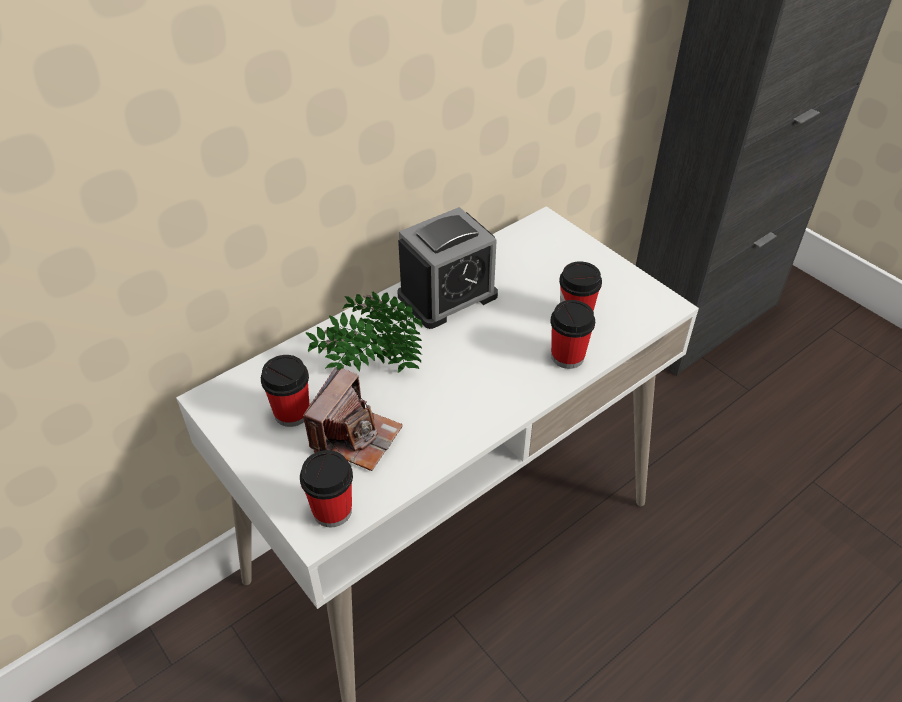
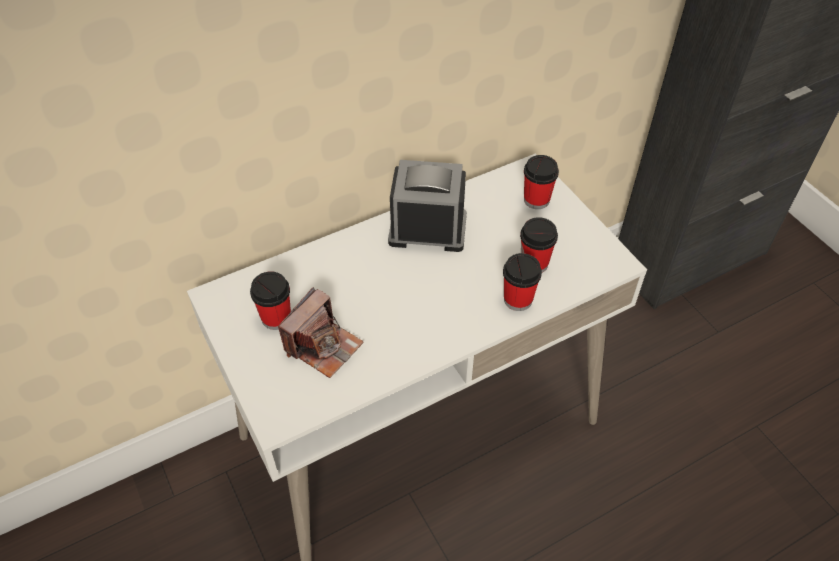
camera: 10 degrees right, 5 degrees up
cup [300,450,353,527] -> cup moved to [524,155,559,209]
potted plant [306,292,423,373] -> none
alarm clock [397,207,498,329] -> alarm clock turned 150 degrees counterclockwise [388,160,467,252]

